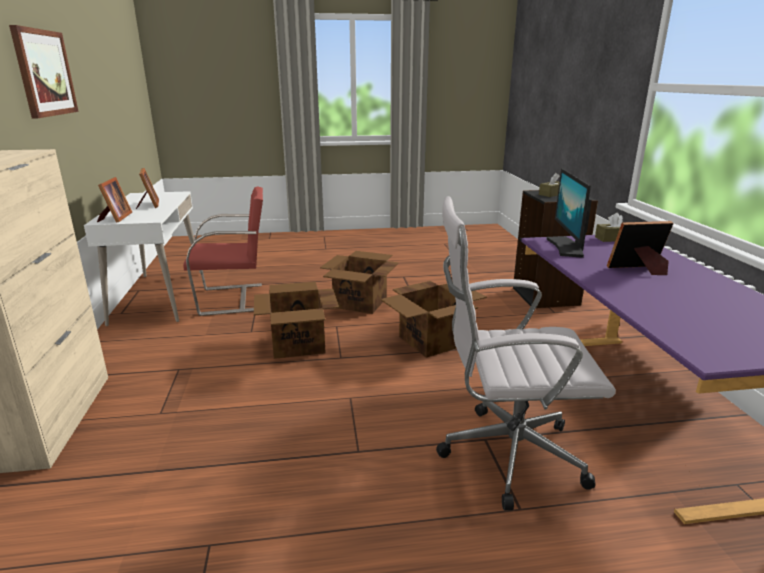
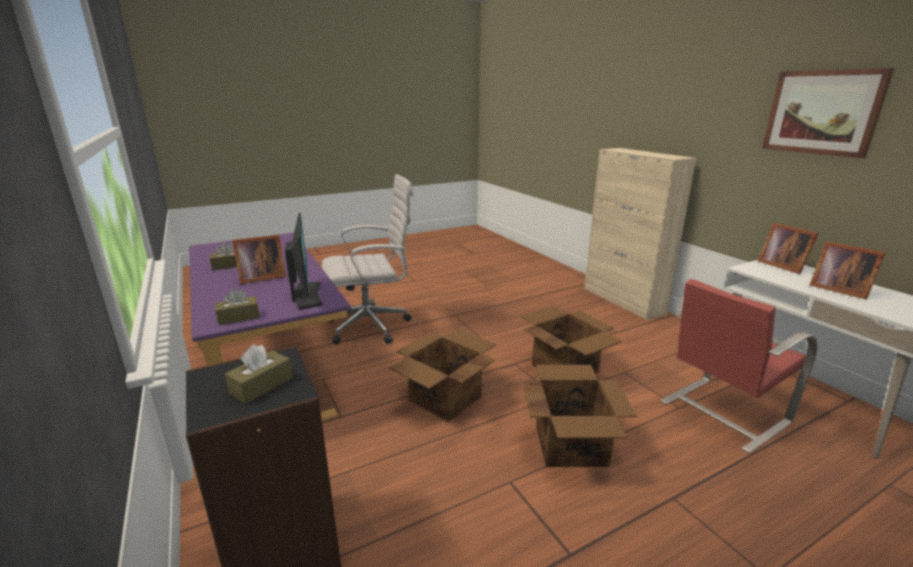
camera: 160 degrees right, 0 degrees up
none -> brown tissue box [210,242,237,270]

